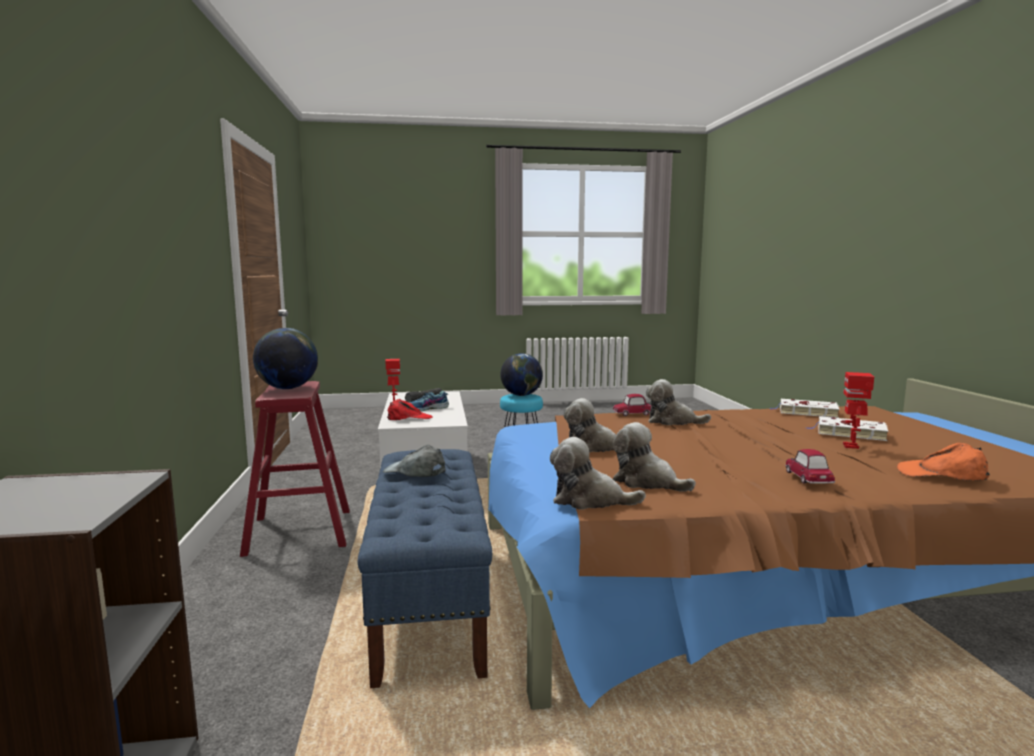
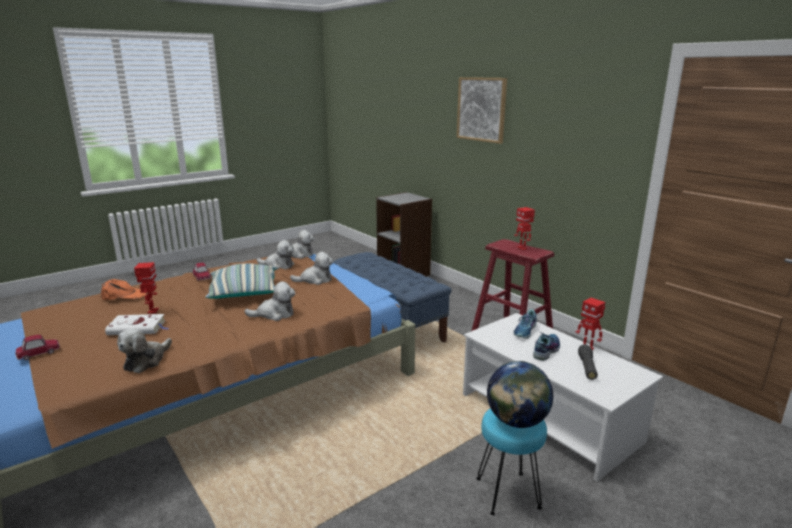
camera: 150 degrees right, 10 degrees up
globe [253,328,318,389] -> toy robot [514,207,535,250]
grey cap [383,444,445,477] -> none
red cap [387,399,433,420] -> shoe [513,309,537,339]
toy car [613,394,651,416] -> toy car moved to [15,335,60,360]
white book [770,399,840,418] -> plush toy [117,329,172,373]
none -> pillow [205,263,277,299]
none -> picture [457,77,507,144]

